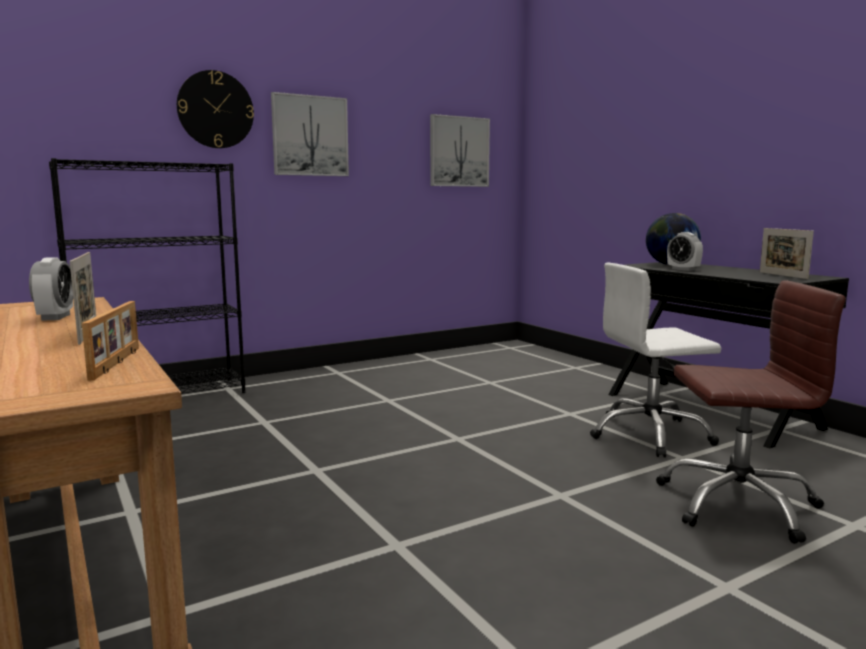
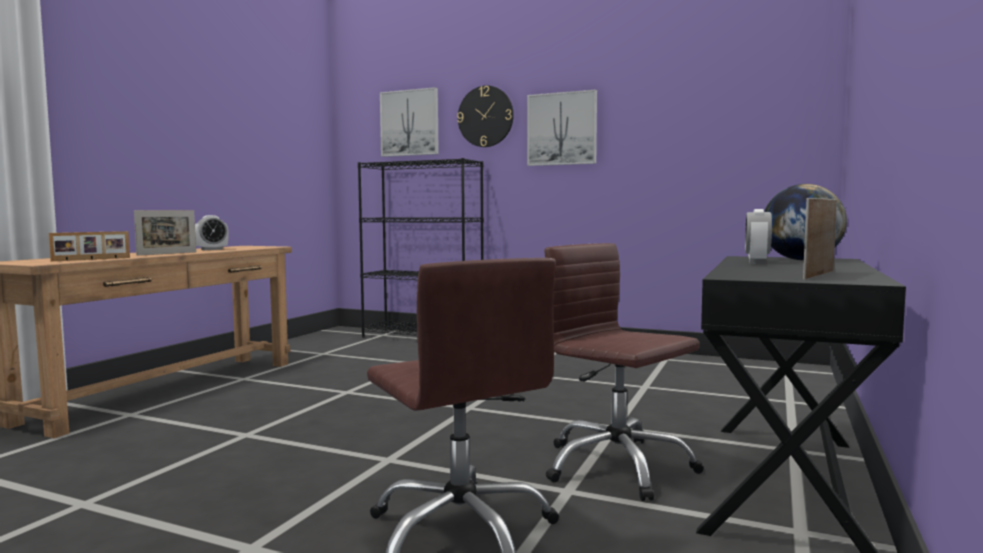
camera: 55 degrees right, 5 degrees down
picture [430,114,490,187] -> picture moved to [380,87,439,157]
white office chair [590,263,721,457] -> brown office chair [544,243,704,501]

